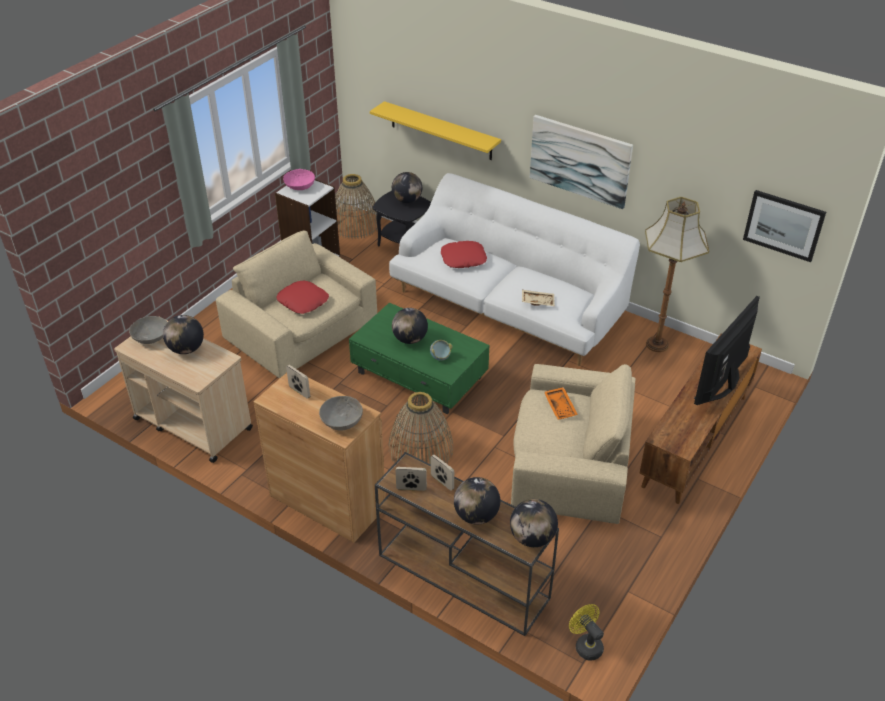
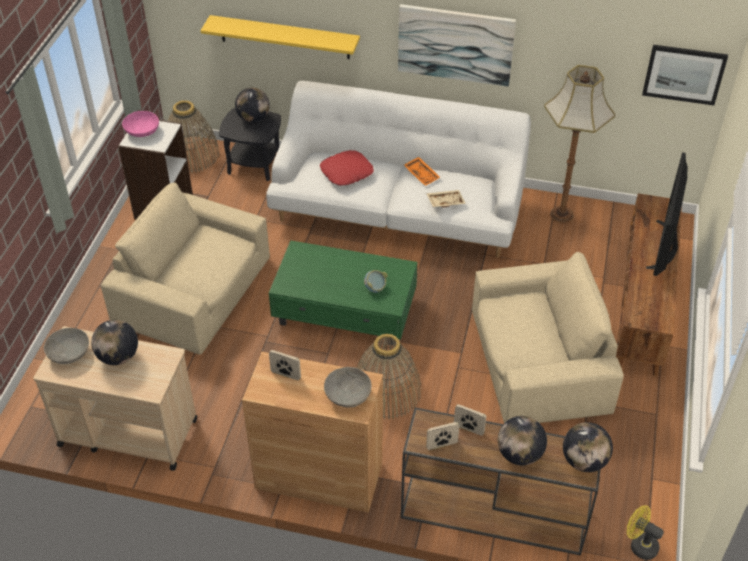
camera: 20 degrees left, 5 degrees up
red pillow [276,281,329,314] -> none
globe [392,308,428,344] -> none
orange tray [544,387,578,420] -> orange tray moved to [404,157,440,186]

